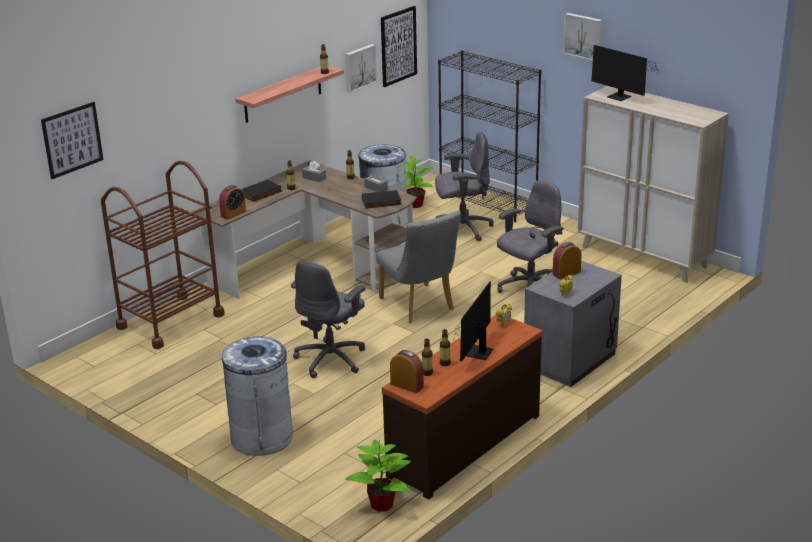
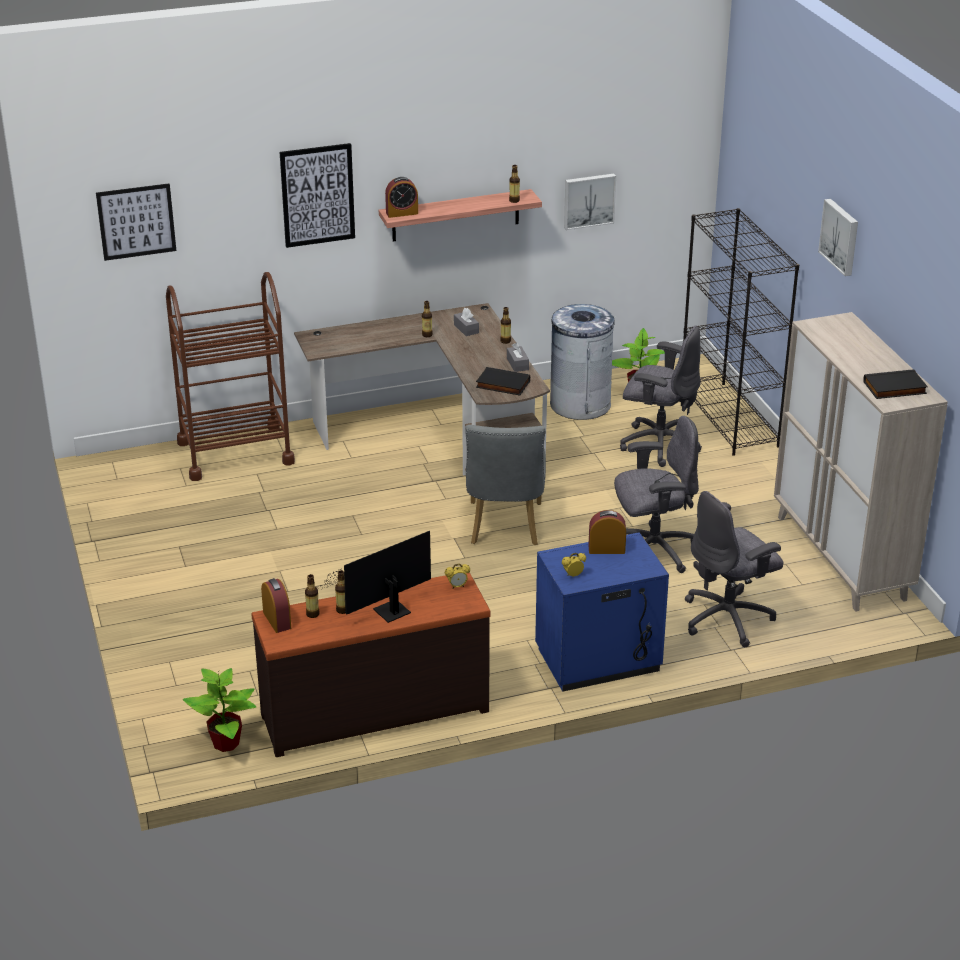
camera: 30 degrees right, 5 degrees up
alarm clock [219,185,246,220] -> alarm clock moved to [385,177,418,218]
grey trash can [222,337,293,456] -> none
black book [241,180,282,202] -> black book moved to [863,369,928,399]
grey office chair [291,261,365,378] -> grey office chair moved to [685,491,784,647]
picture [381,6,417,87] -> picture moved to [280,143,355,248]
grey nightstand [524,261,622,387] -> blue nightstand [535,532,669,692]
monitor [591,45,663,101] -> none

